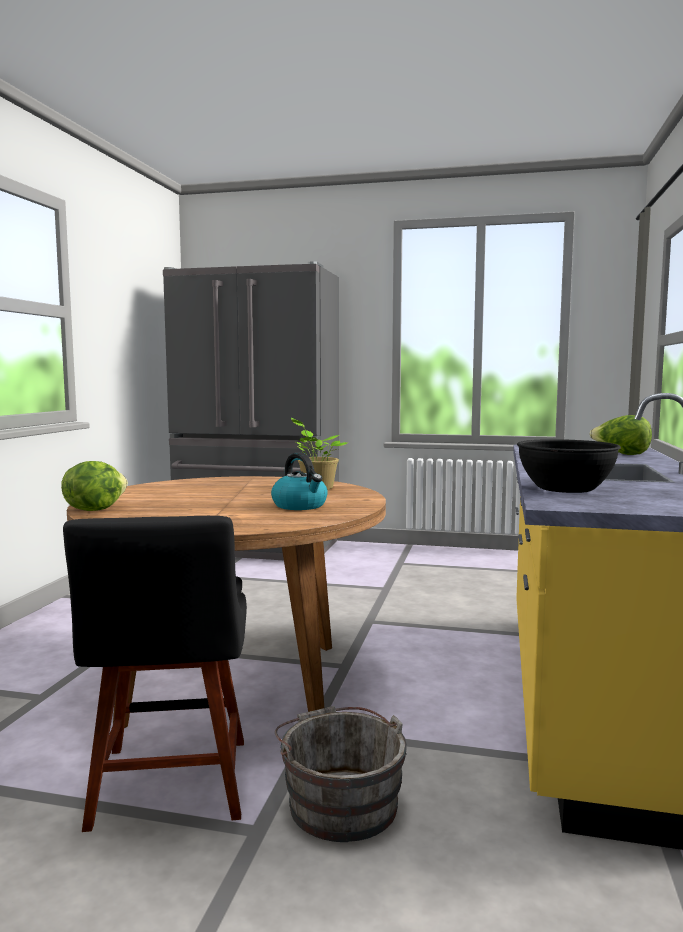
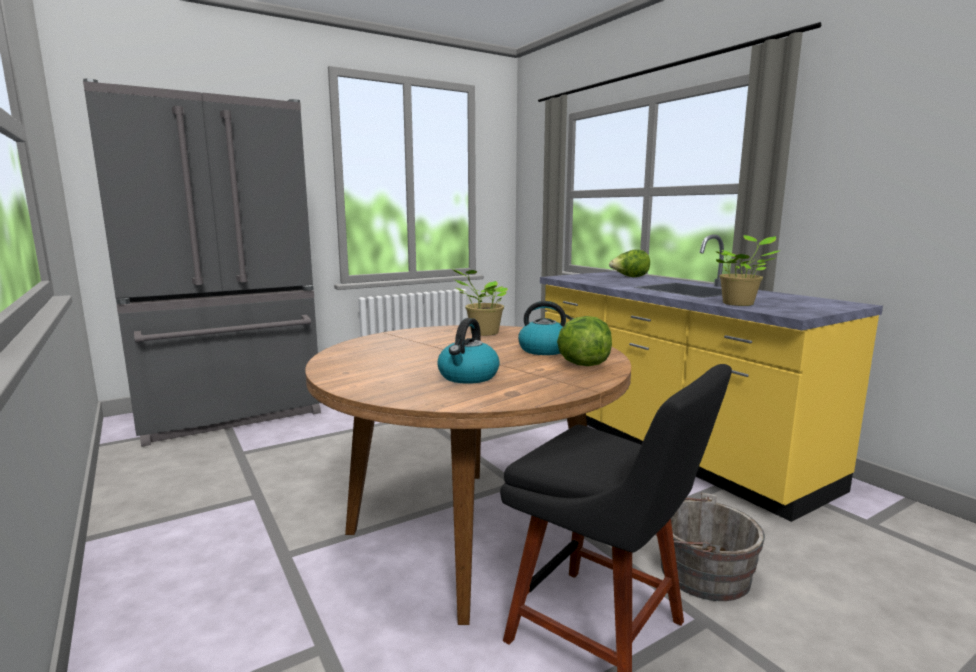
camera: 45 degrees left, 5 degrees up
lettuce [61,461,128,511] -> lettuce moved to [557,316,612,366]
black bowl [517,439,621,493] -> potted plant [715,235,781,306]
none -> kettle [437,318,500,384]

